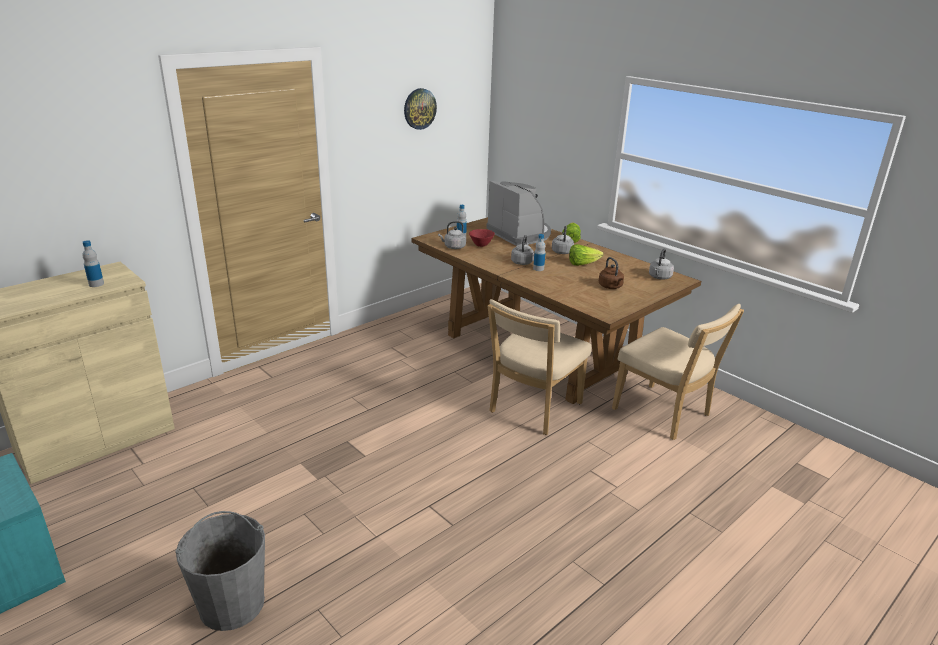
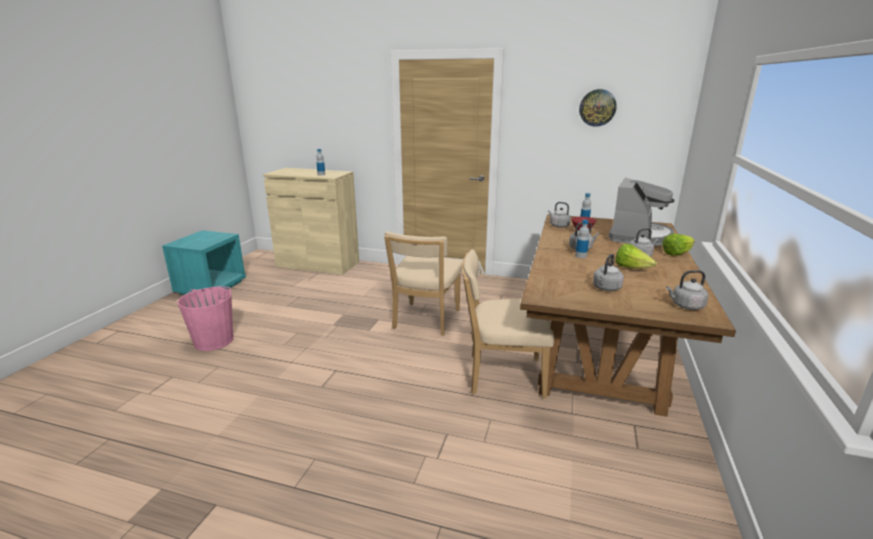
camera: 60 degrees right, 5 degrees down
grey bucket [175,511,265,631] -> pink bucket [178,286,234,351]
brown kettle [599,257,624,289] -> grey kettle [593,254,624,291]
beige chair [612,304,744,440] -> beige chair moved to [384,231,462,336]

